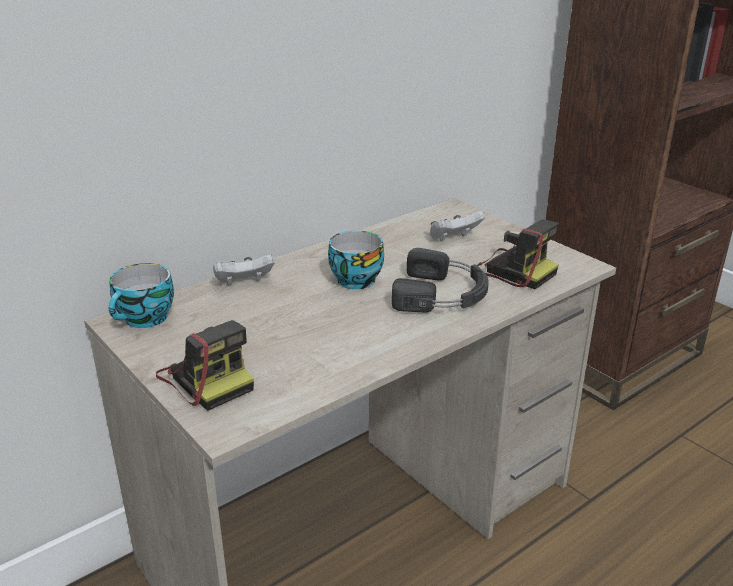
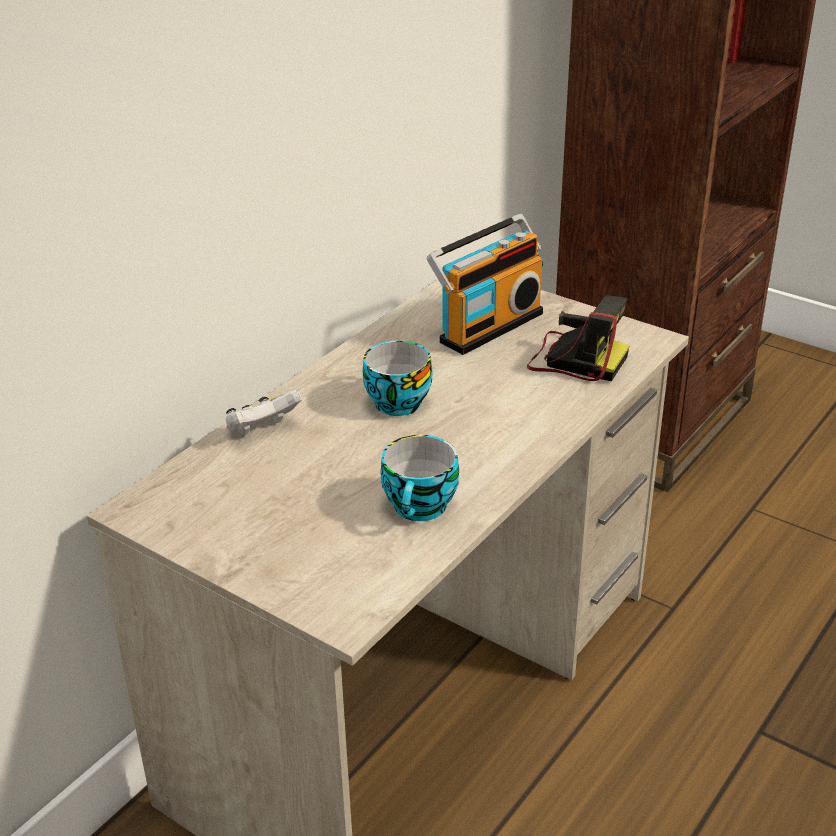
camera: 15 degrees left, 5 degrees up
cup [109,263,174,328] -> cup moved to [380,435,459,521]
camera [156,320,254,411] -> none
black headphones [392,248,489,312] -> none
white game controller [430,211,485,241] -> radio [426,214,543,355]

